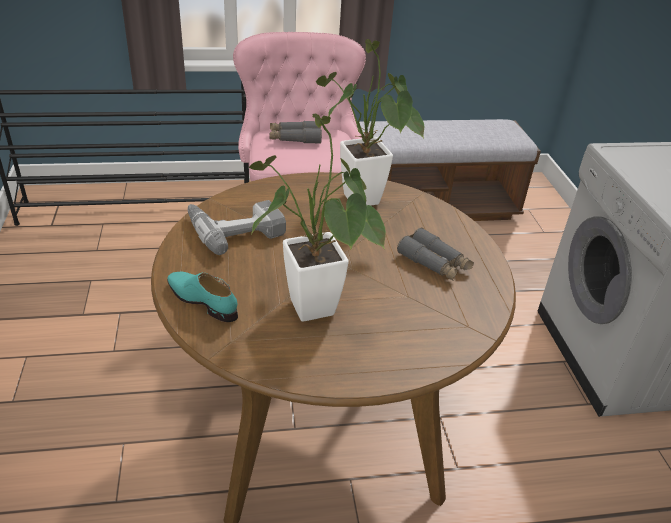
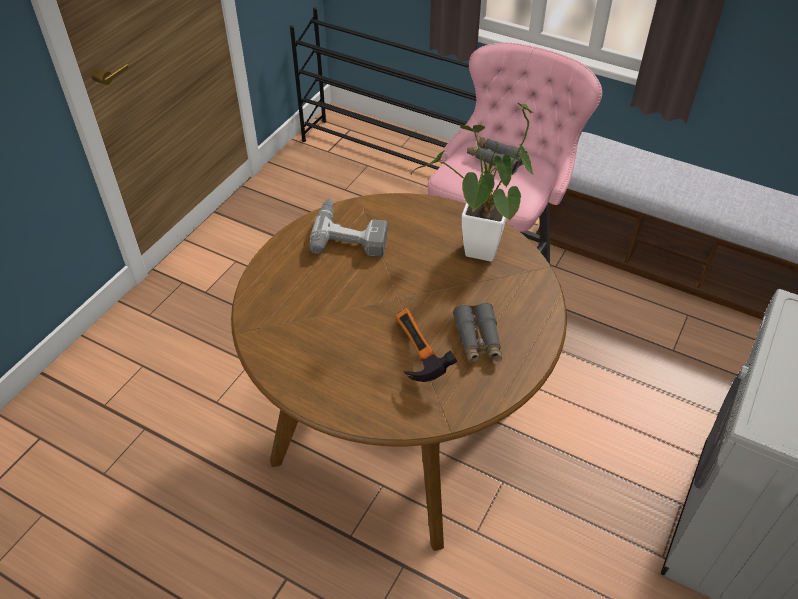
camera: 40 degrees right, 10 degrees up
turquoise shoe [167,272,238,322] -> none
potted plant [249,114,386,322] -> none
none -> hammer [395,308,458,382]

